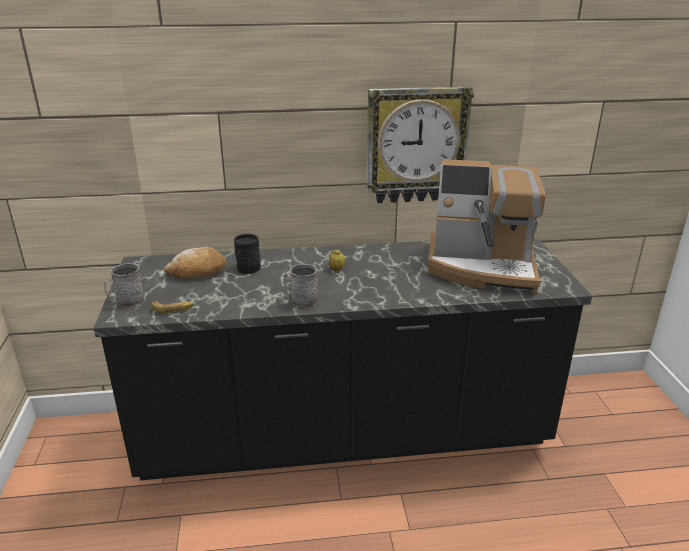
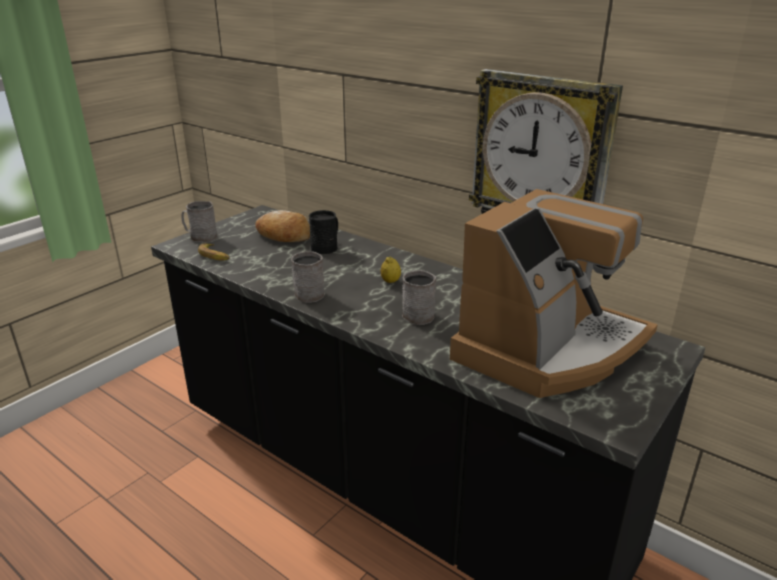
camera: 45 degrees right, 0 degrees up
coffee machine [428,159,546,295] -> coffee machine turned 105 degrees counterclockwise [450,189,658,398]
none -> grey mug [402,270,436,325]

